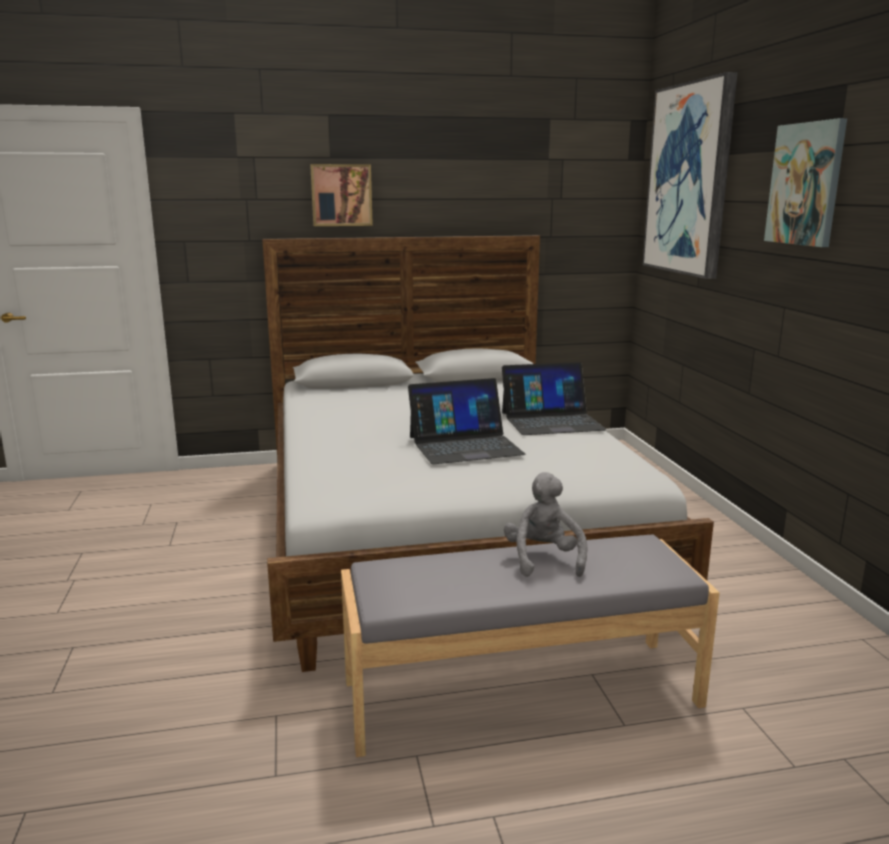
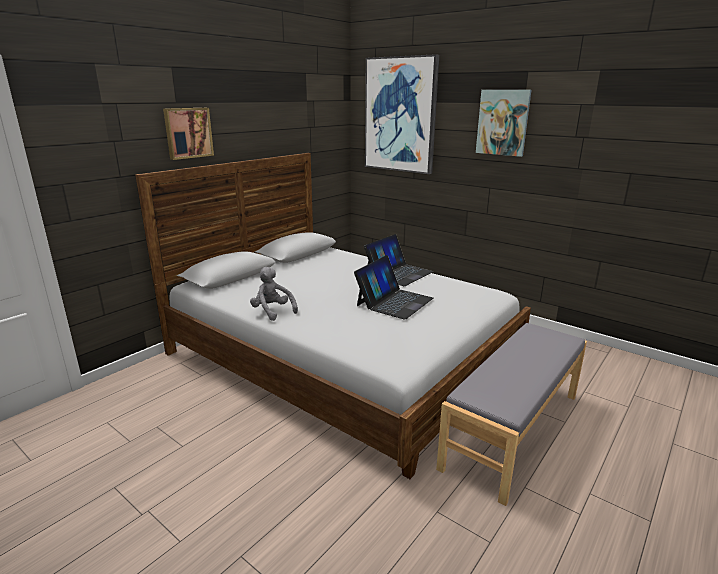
camera: 40 degrees left, 5 degrees up
grey plush toy [504,472,587,577] -> grey plush toy moved to [250,267,298,321]

